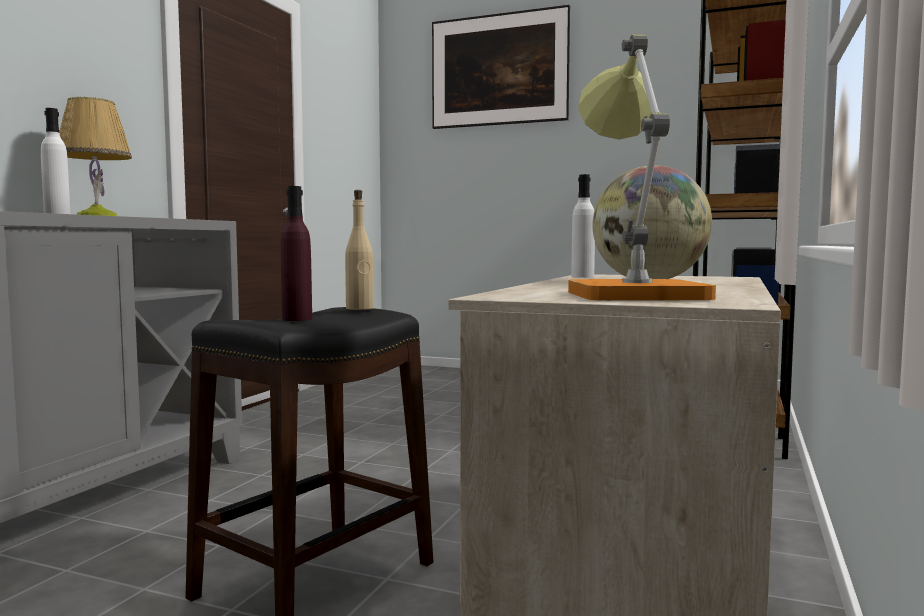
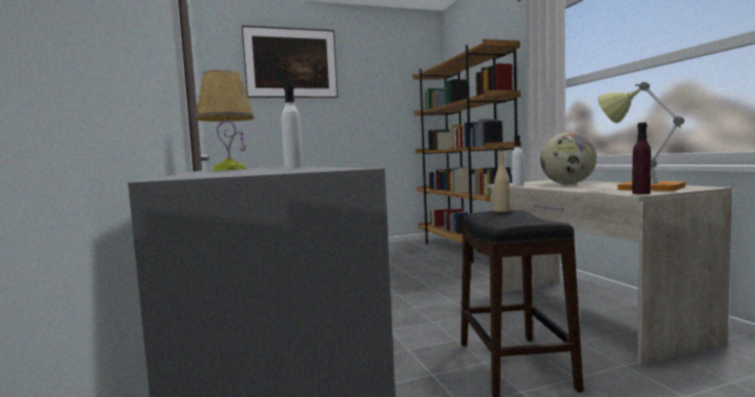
camera: 40 degrees left, 0 degrees up
purple bottle [281,186,312,321] -> purple bottle moved to [632,123,651,194]

